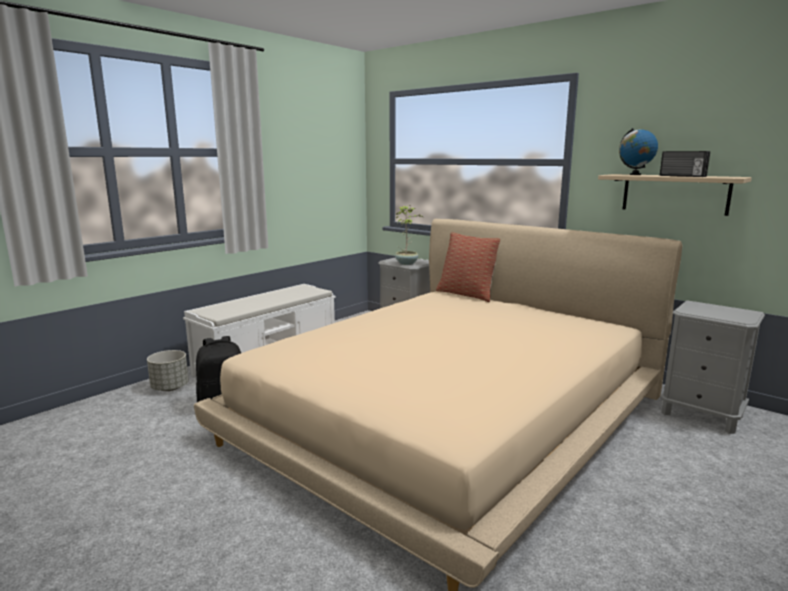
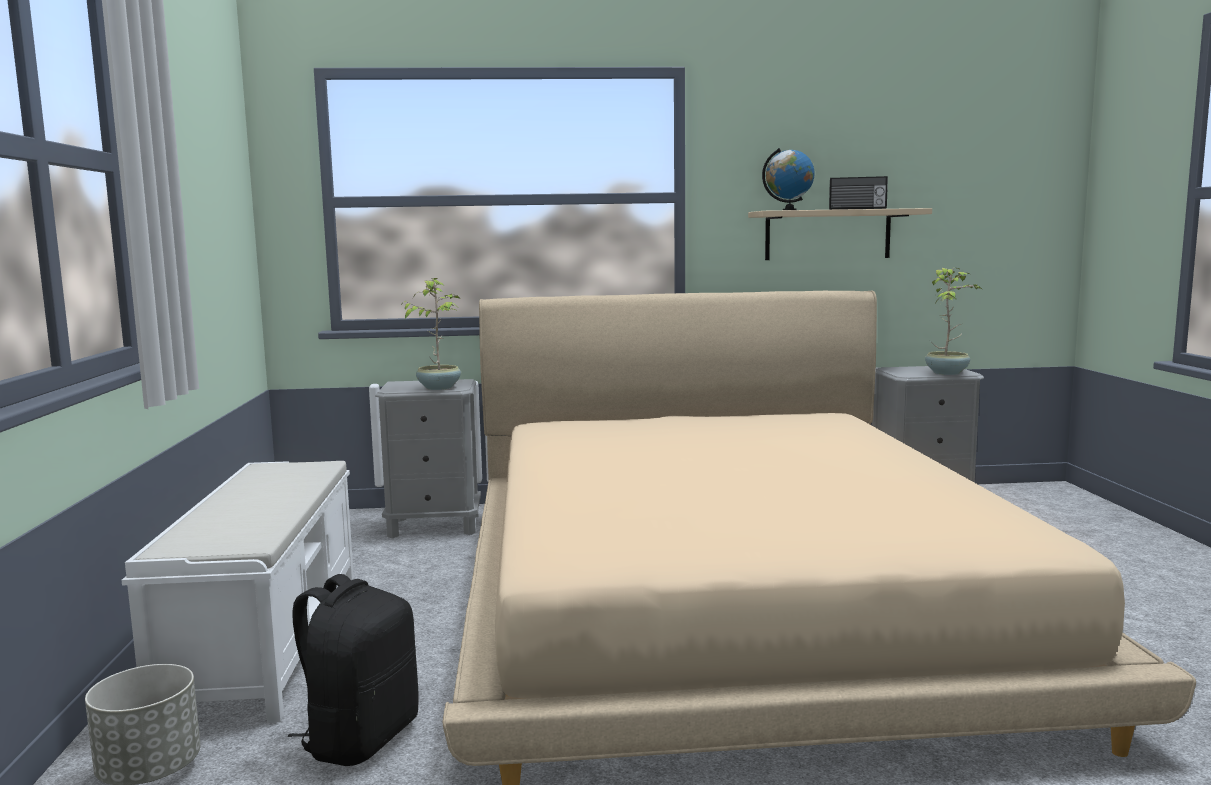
camera: 45 degrees left, 5 degrees down
pillow [436,232,500,302] -> none
none -> potted plant [925,268,982,375]

